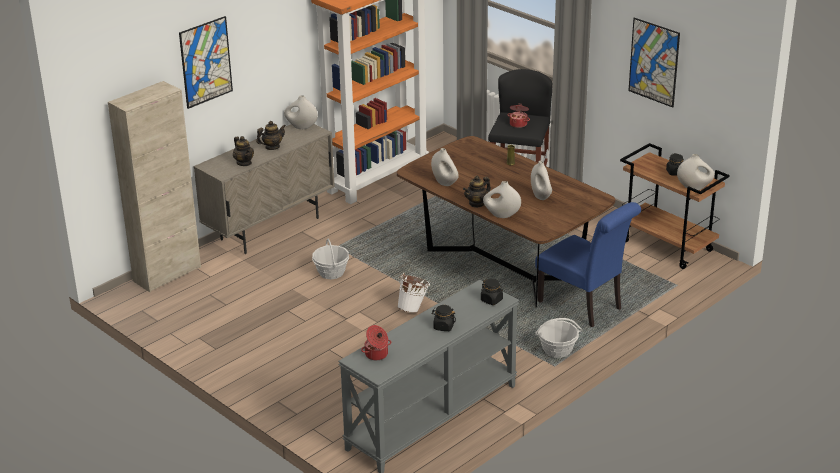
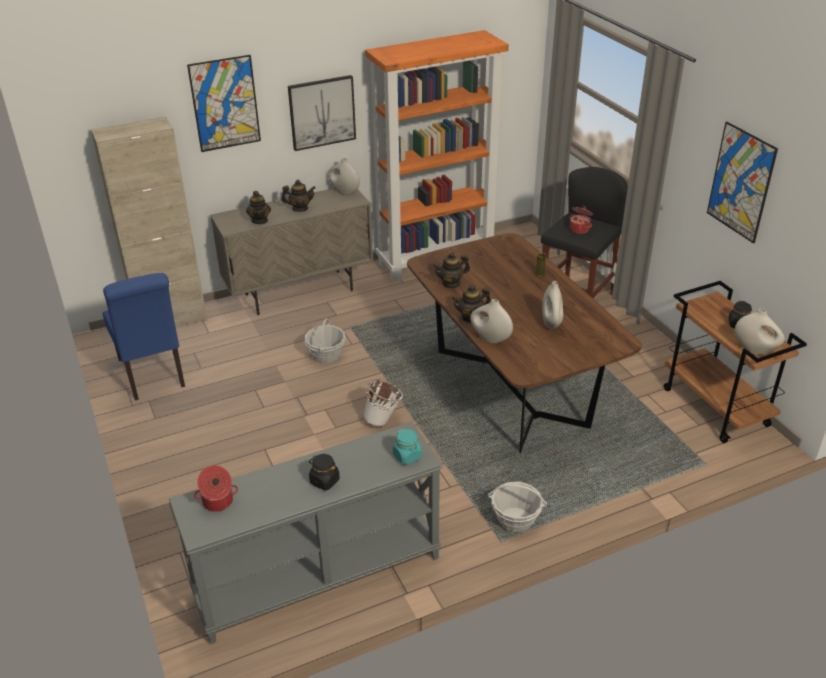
camera: 20 degrees right, 5 degrees up
white vase [431,148,459,186] -> teapot [433,252,470,289]
black jar [481,279,503,305] -> turquoise jar [393,428,422,465]
blue chair [535,202,641,327] -> blue chair moved to [102,273,185,400]
none -> picture [288,75,356,151]

